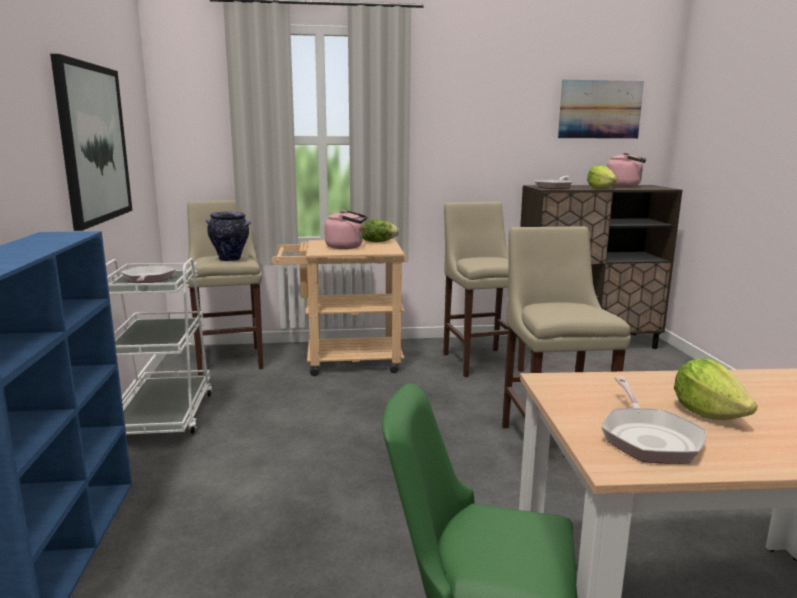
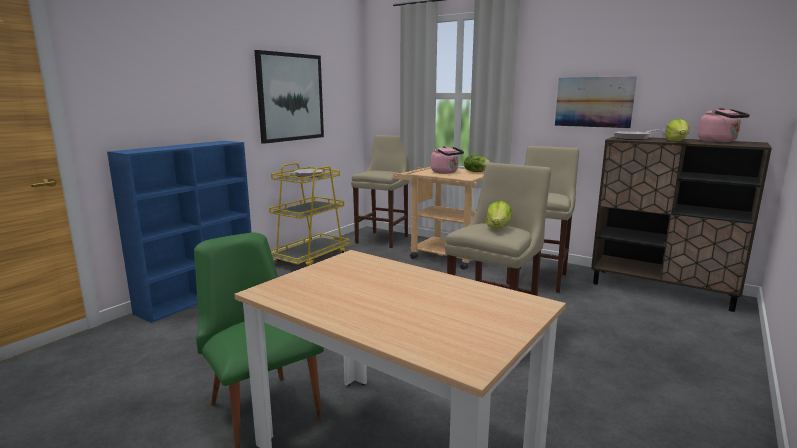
camera: 40 degrees right, 0 degrees up
white cart [106,258,213,435] -> yellow cart [269,163,350,266]
vase [206,212,251,261] -> none
picture [558,80,644,139] -> picture moved to [555,76,637,128]
frying pan [601,377,707,464] -> none
lettuce [674,358,757,420] -> lettuce moved to [486,201,512,229]

